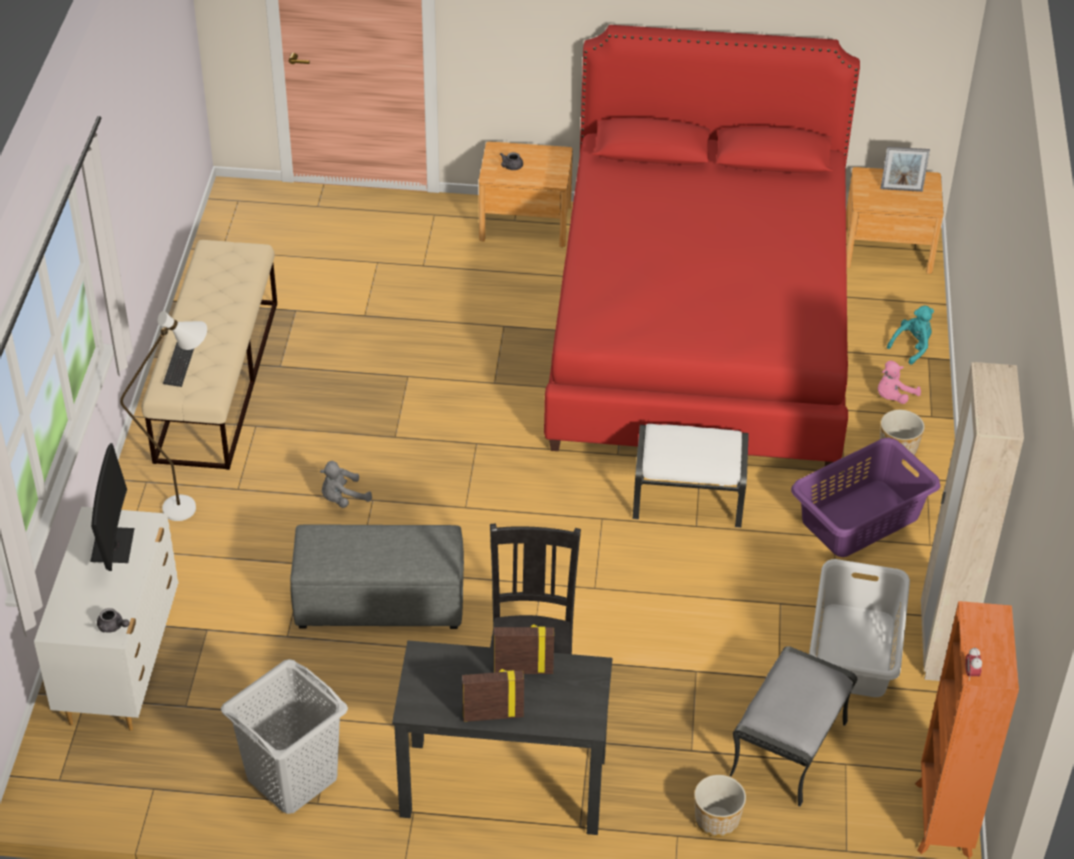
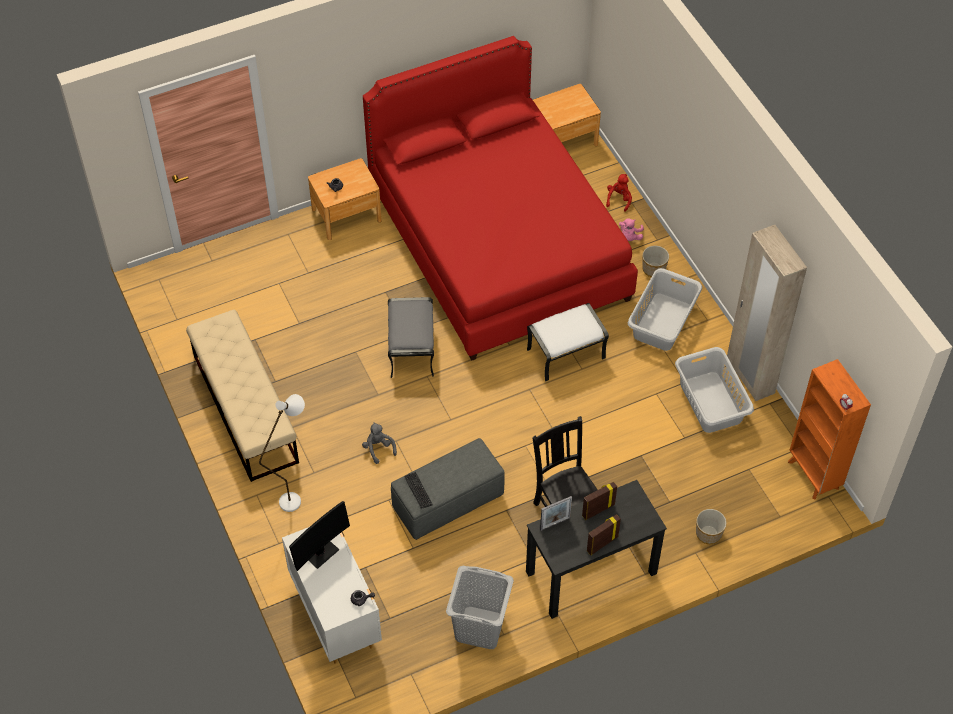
camera: 30 degrees left, 10 degrees up
monitor [90,443,135,571] -> monitor turned 75 degrees clockwise [289,501,350,571]
keyboard [163,342,194,387] -> keyboard moved to [404,472,433,509]
grey plush toy [320,461,372,508] -> grey plush toy turned 120 degrees clockwise [362,422,397,464]
grey ottoman [729,646,857,807] -> grey ottoman moved to [388,297,434,378]
purple laundry basket [791,438,940,557] -> grey laundry basket [628,268,702,351]
picture frame [881,147,930,192] -> picture frame moved to [540,496,572,531]
turquoise plush toy [887,305,934,365] -> red plush toy [606,174,632,212]

